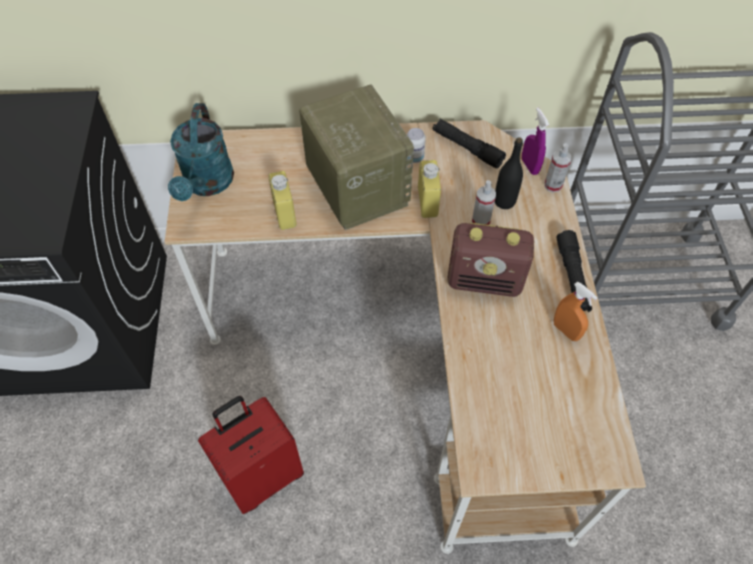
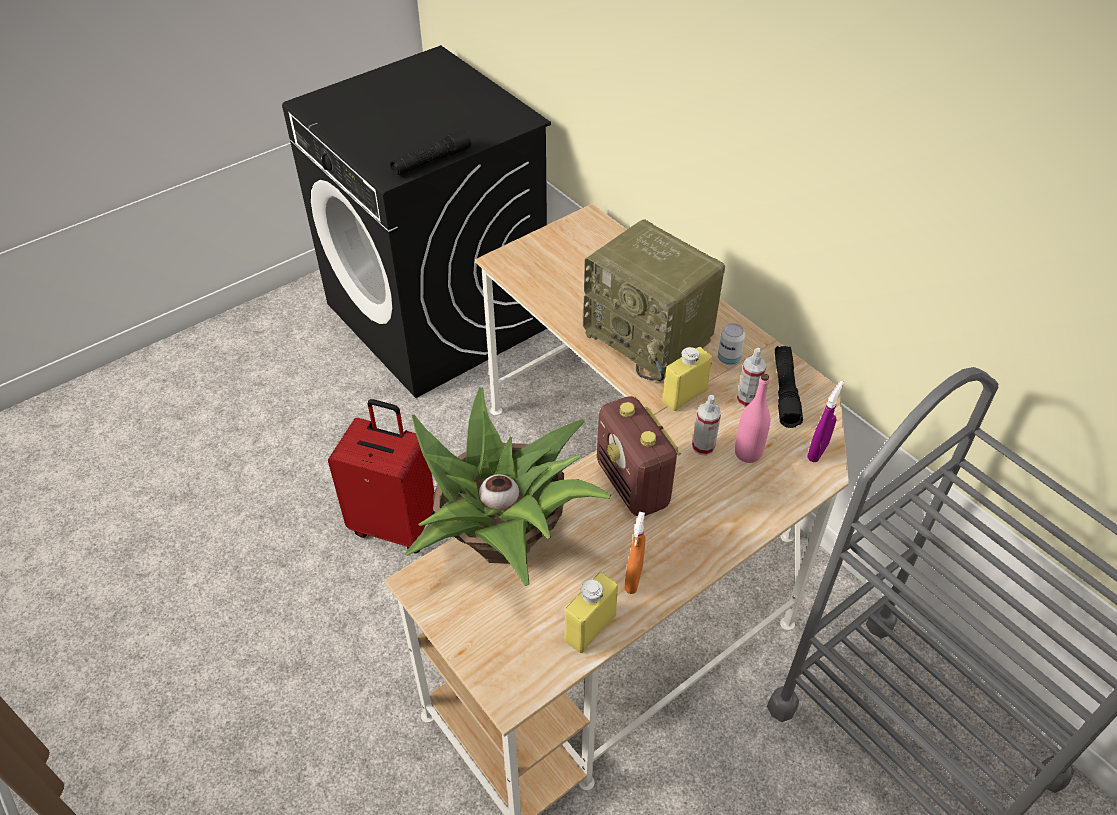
camera: 55 degrees right, 10 degrees down
turquoise watering can [168,103,234,201] -> none
yellow bottle [268,171,296,230] -> yellow bottle moved to [565,572,618,653]
radio [299,84,414,230] -> radio turned 105 degrees clockwise [583,219,725,382]
black bottle [495,138,523,209] -> pink bottle [735,374,770,463]
spray bottle [544,143,572,193] -> spray bottle moved to [737,348,767,408]
black flashlight [556,230,592,312] -> black flashlight moved to [390,130,471,175]
none -> potted plant [405,387,611,586]

